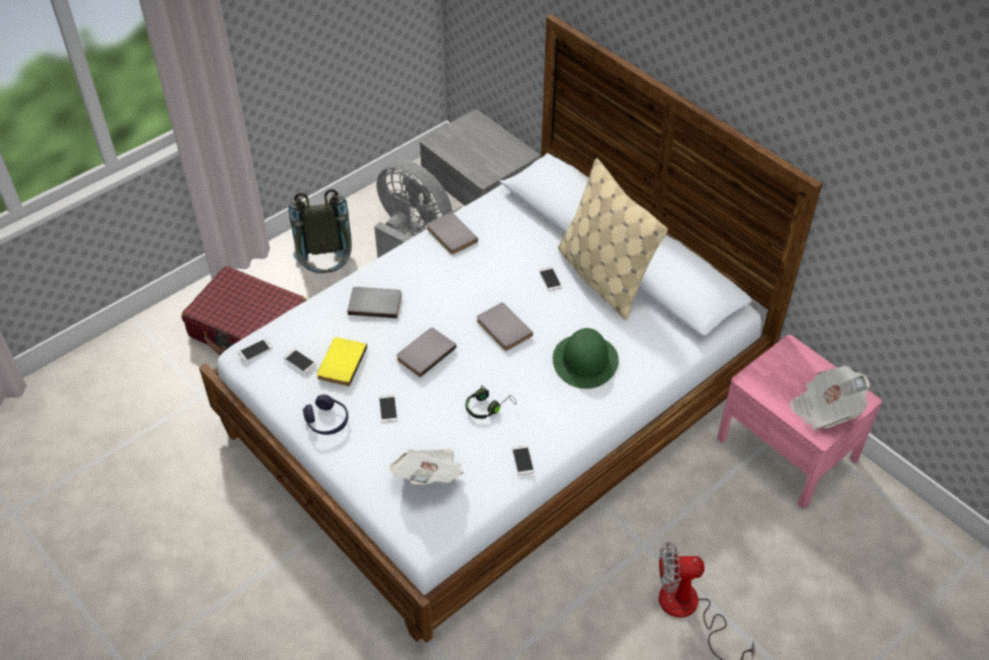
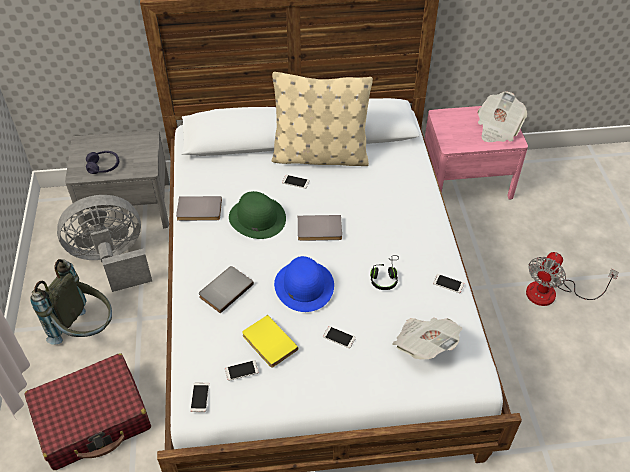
camera: 55 degrees left, 0 degrees up
purple headphones [303,394,348,435] -> purple headphones moved to [86,151,119,174]
grey book [397,328,457,377] -> blue hat [274,256,334,312]
green hat [553,328,619,389] -> green hat moved to [229,191,286,239]

